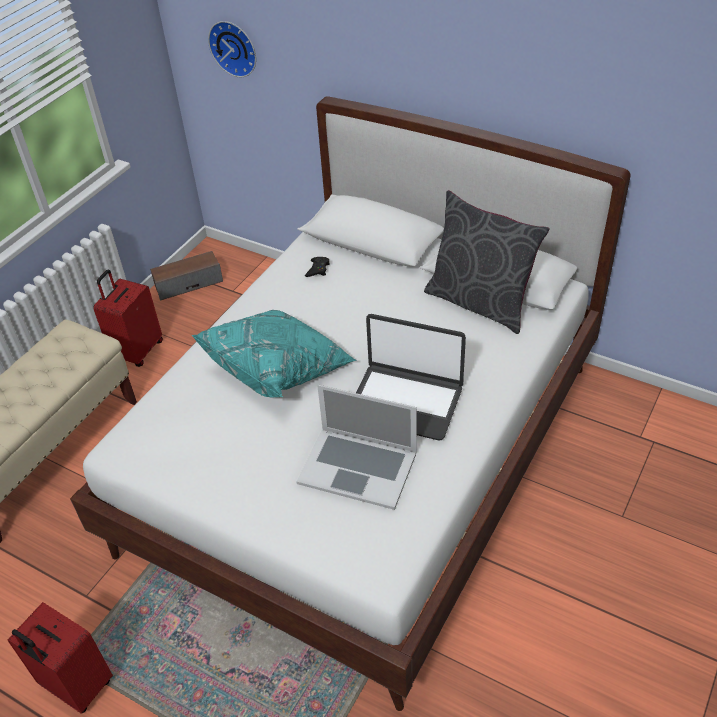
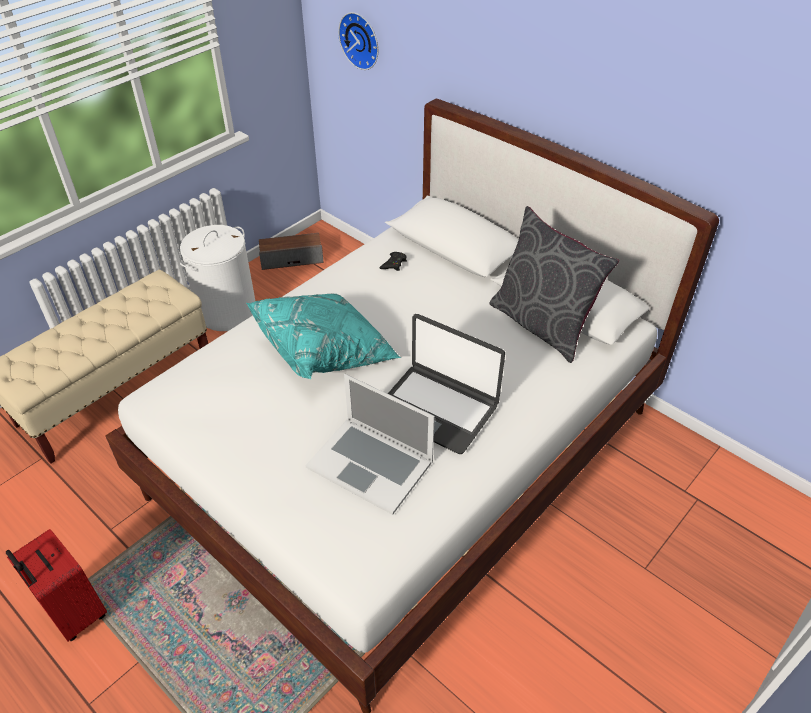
camera: 10 degrees right, 0 degrees up
red suitcase [93,270,163,367] -> white laundry basket [180,225,255,331]

